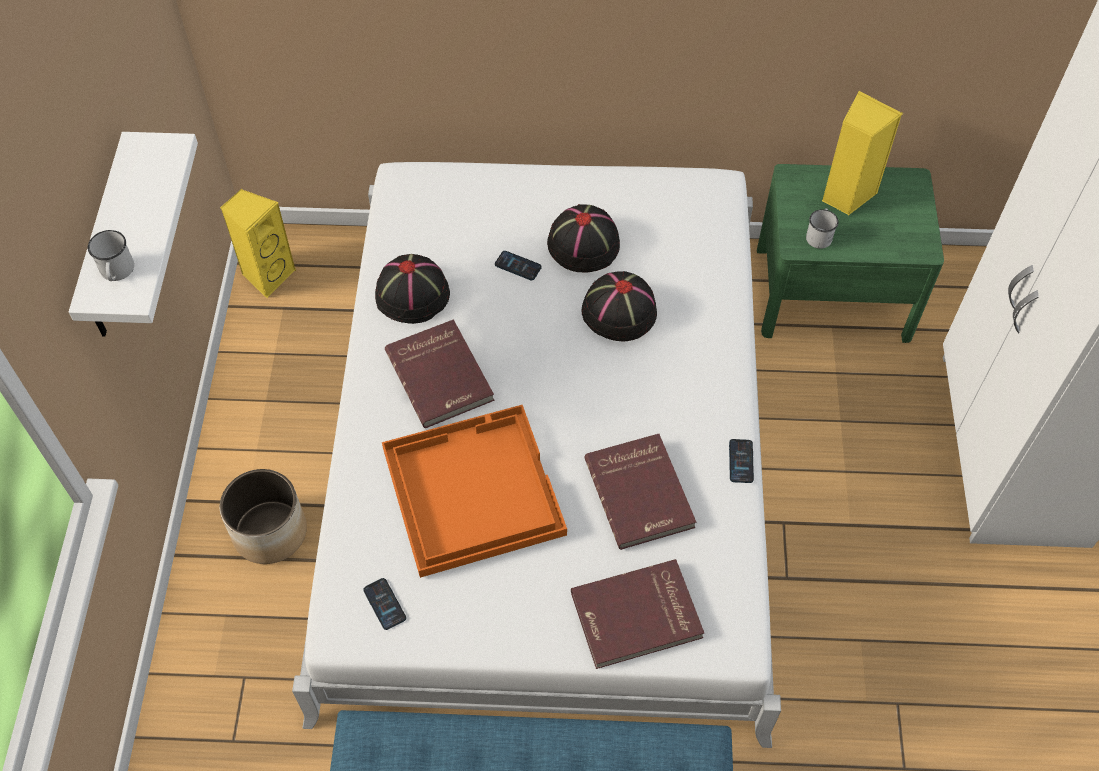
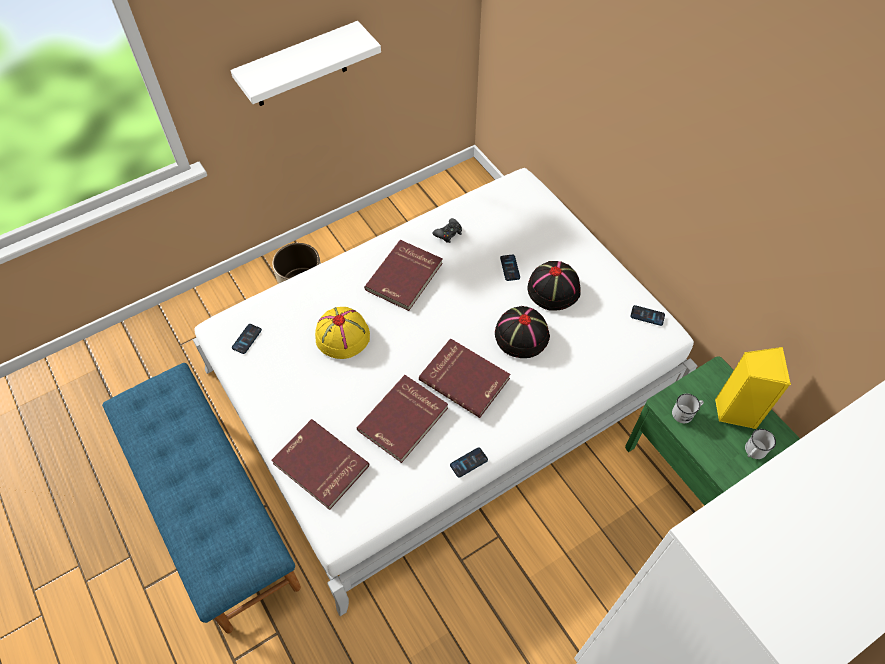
camera: 55 degrees right, 0 degrees up
white mug [88,230,134,281] -> white mug moved to [745,429,776,459]
yellow speaker [220,188,296,298] -> none
black hat [375,254,450,324] -> black game controller [432,218,462,243]
orange tray [382,405,567,578] -> yellow hat [315,307,370,359]
none -> red book [419,338,510,418]
none -> phone [631,305,665,326]

